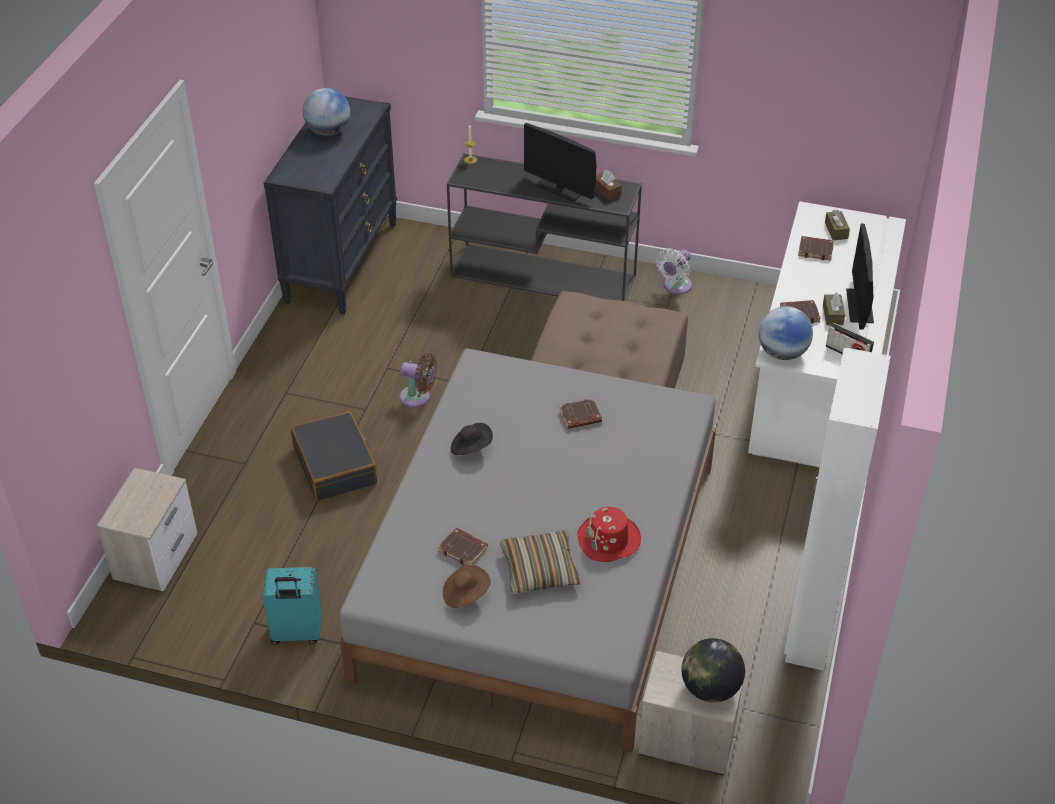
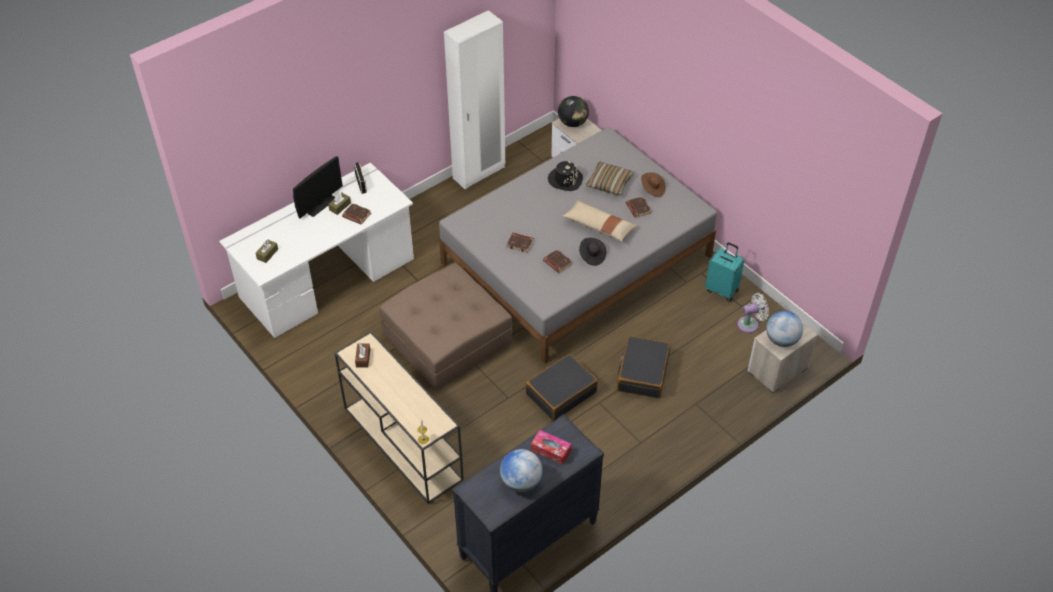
camera: 145 degrees left, 5 degrees up
brown fan [400,353,437,408] -> black suitcase [526,354,598,421]
black console table [447,153,642,301] -> beige console table [335,332,464,504]
monitor [524,123,596,202] -> none
red hat [577,507,641,562] -> black hat [548,161,583,191]
white fan [656,248,692,294] -> white fan moved to [737,293,769,333]
globe [759,306,813,360] -> globe moved to [766,311,803,347]
brown book [798,236,834,261] -> brown book moved to [543,249,572,273]
none -> tissue box [531,430,572,464]
none -> beige pillow [563,200,637,241]

